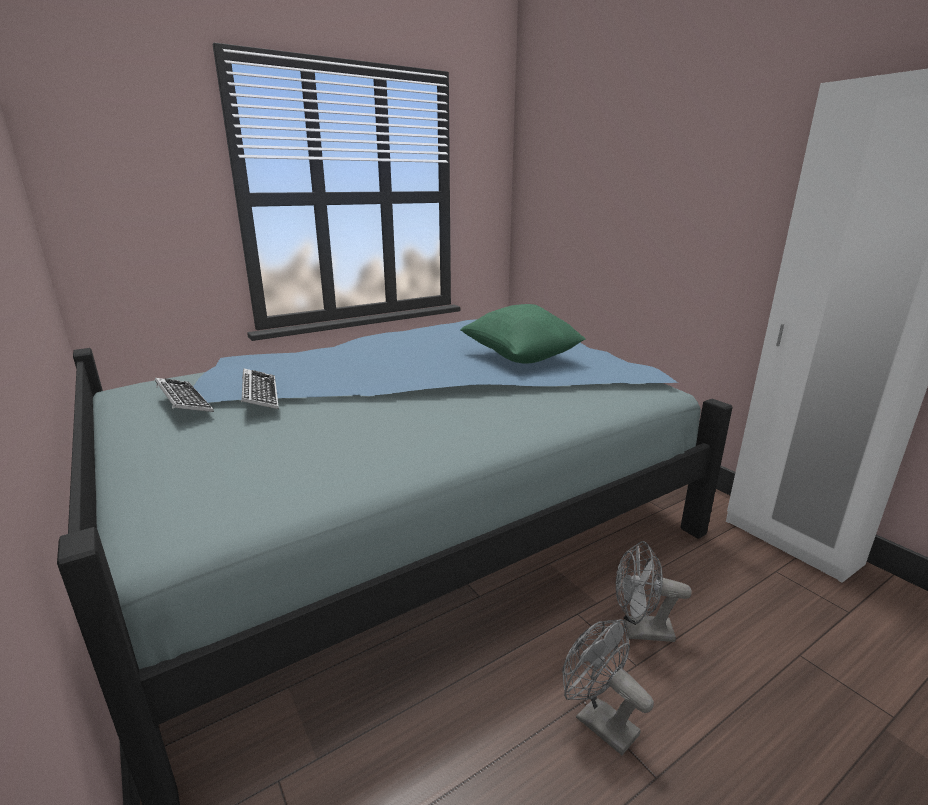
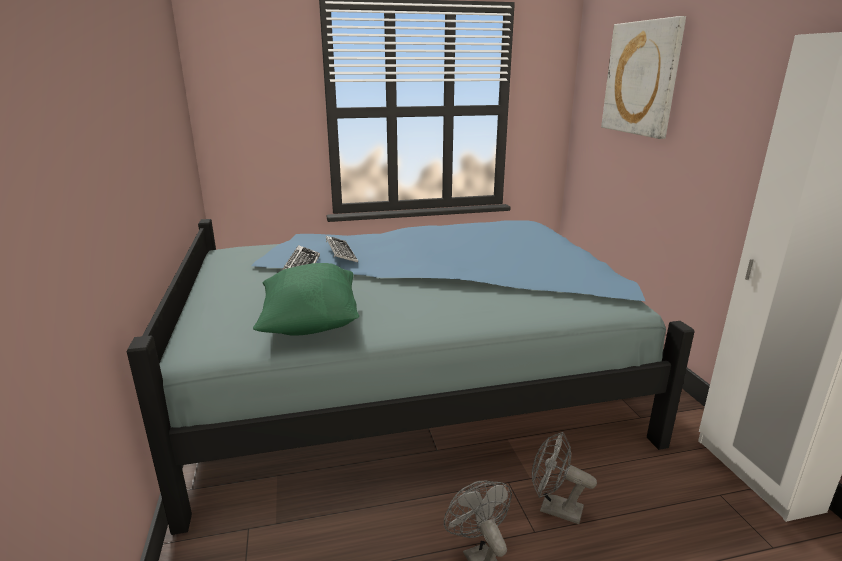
camera: 20 degrees right, 0 degrees up
keyboard [155,378,214,412] -> keyboard moved to [326,236,358,262]
green pillow [460,304,586,364] -> green pillow moved to [253,263,359,336]
none -> picture [601,16,686,139]

